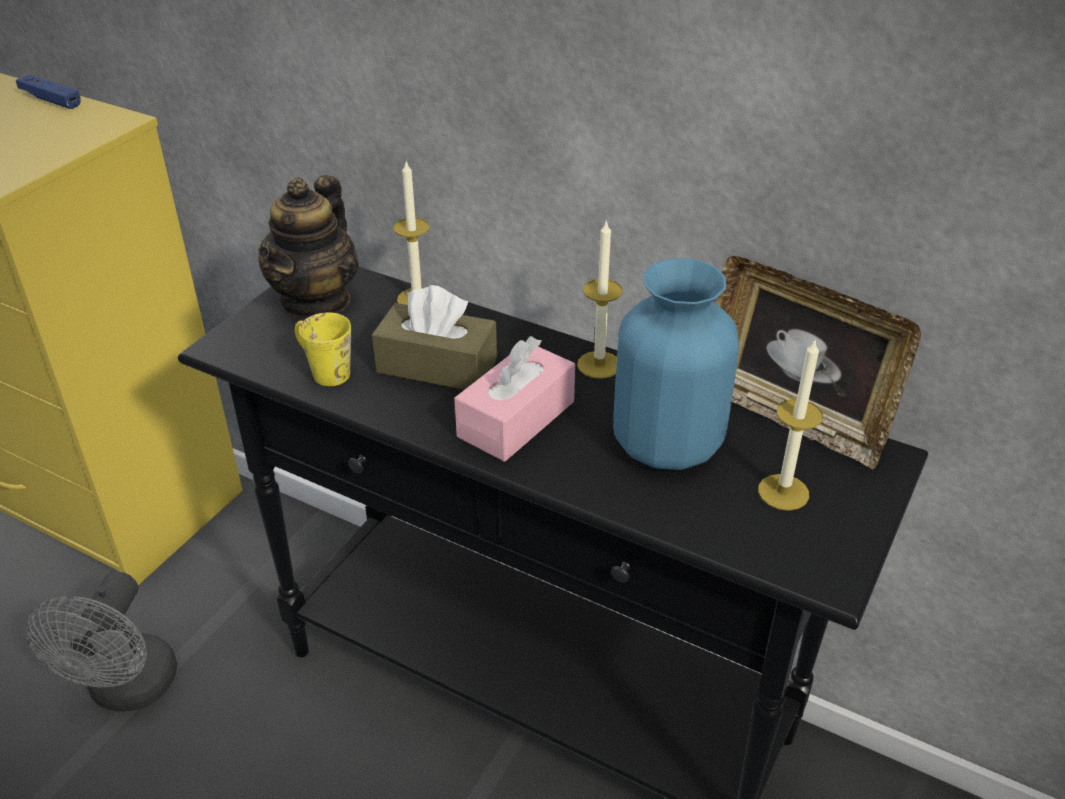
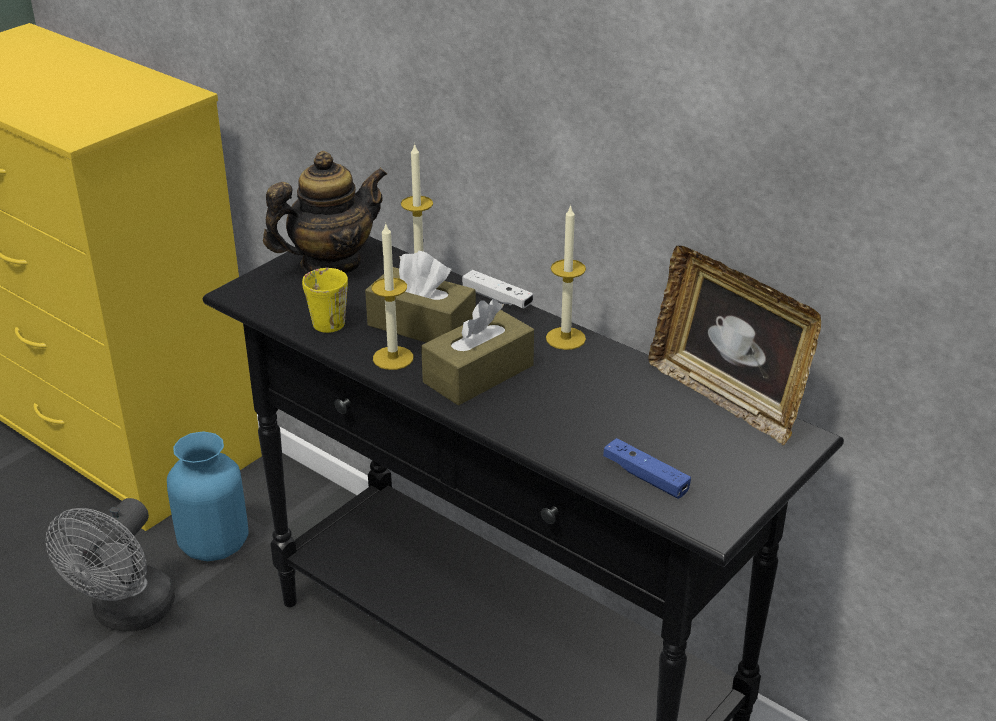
camera: 10 degrees right, 5 degrees down
blue game controller [16,74,81,109] -> blue game controller moved to [603,438,691,499]
teapot [258,175,359,320] -> teapot turned 150 degrees counterclockwise [263,151,387,274]
pink tissue box [454,336,575,462] -> brown tissue box [421,299,534,406]
blue vase [613,258,739,470] -> blue vase moved to [167,431,248,561]
candle [758,338,823,511] -> candle moved to [371,222,413,370]
none -> white game controller [462,270,533,308]

